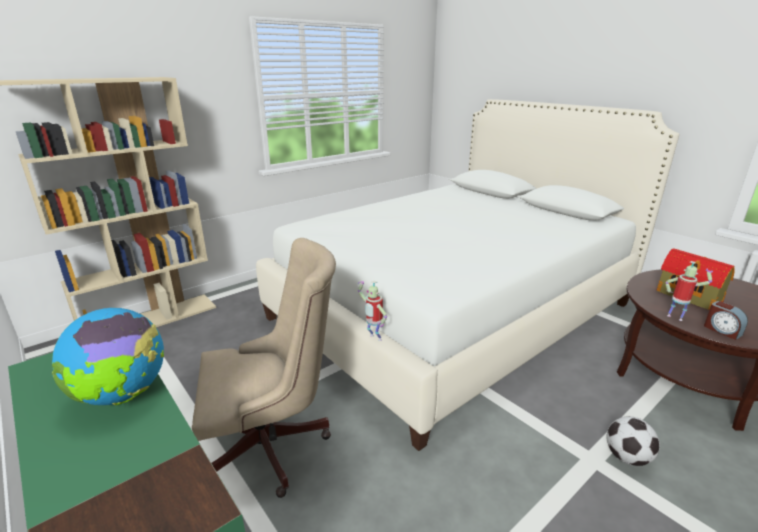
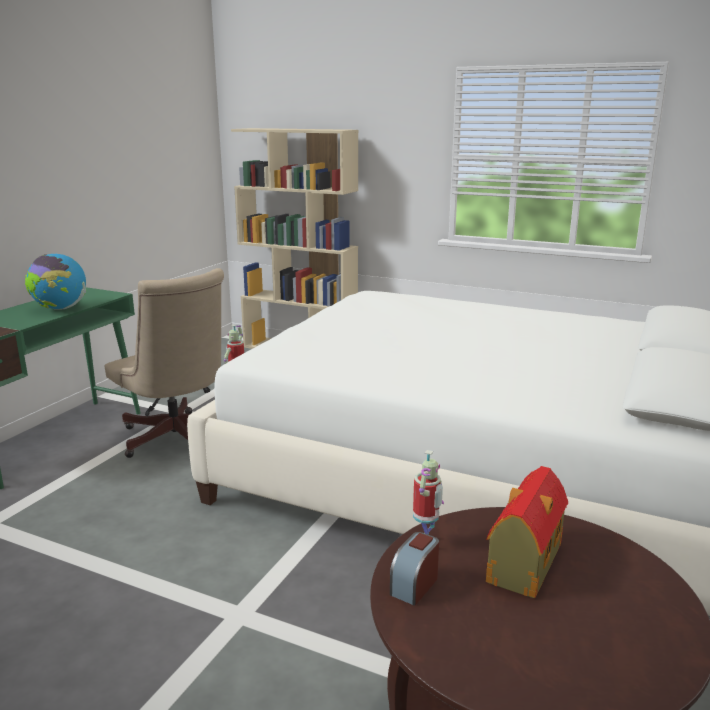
camera: 65 degrees right, 5 degrees down
football [607,416,660,466] -> none

